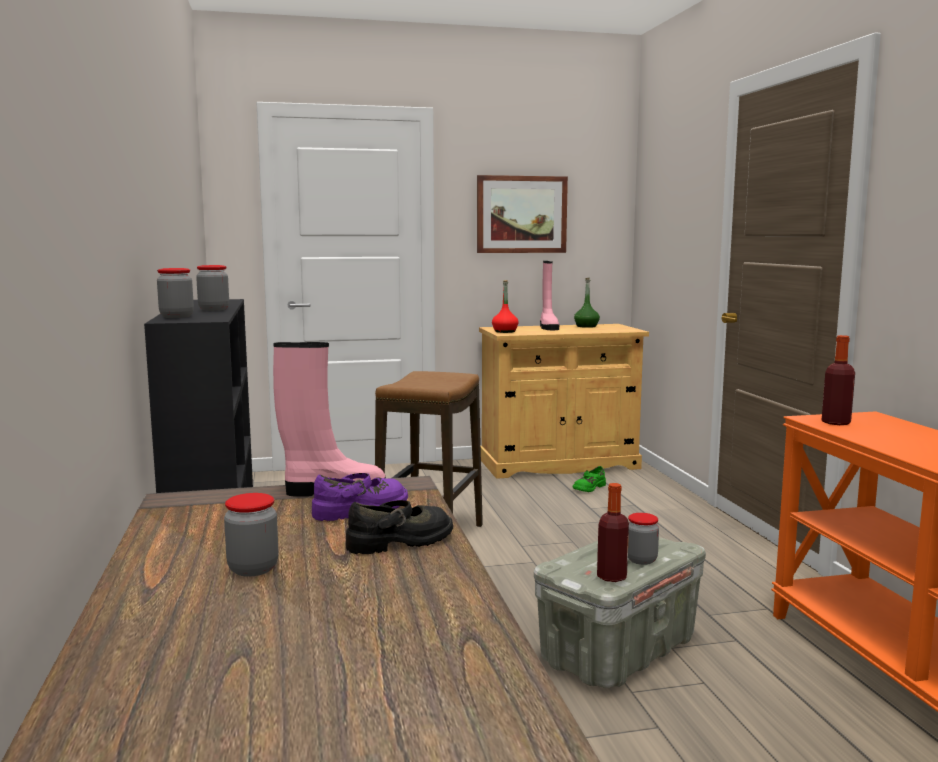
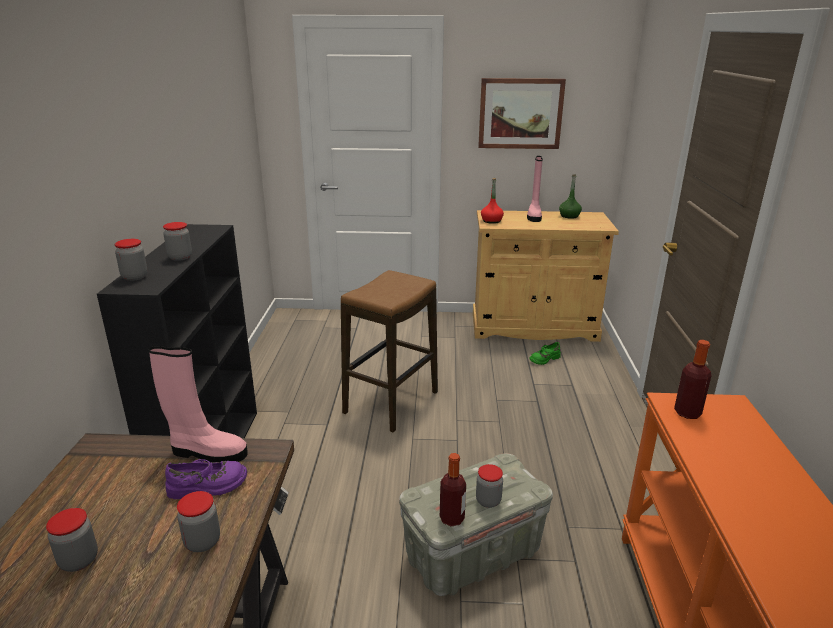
camera: 15 degrees right, 15 degrees up
black shoe [346,500,453,554] -> jar [177,491,220,552]

